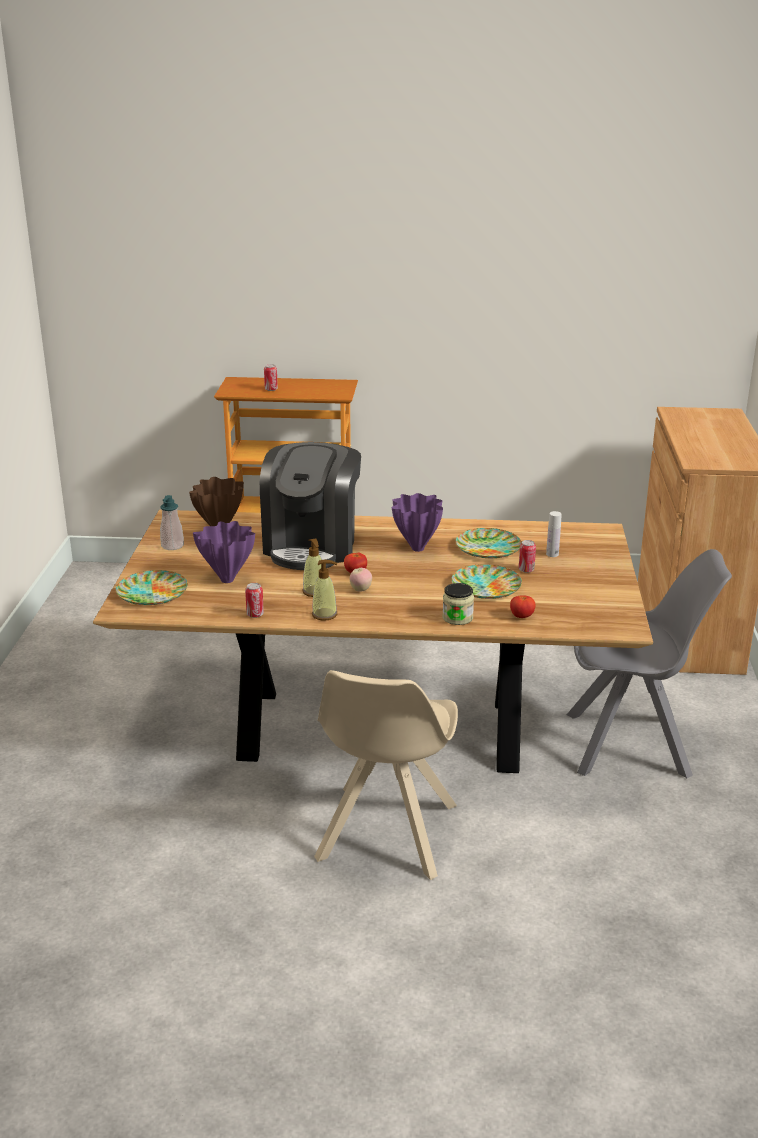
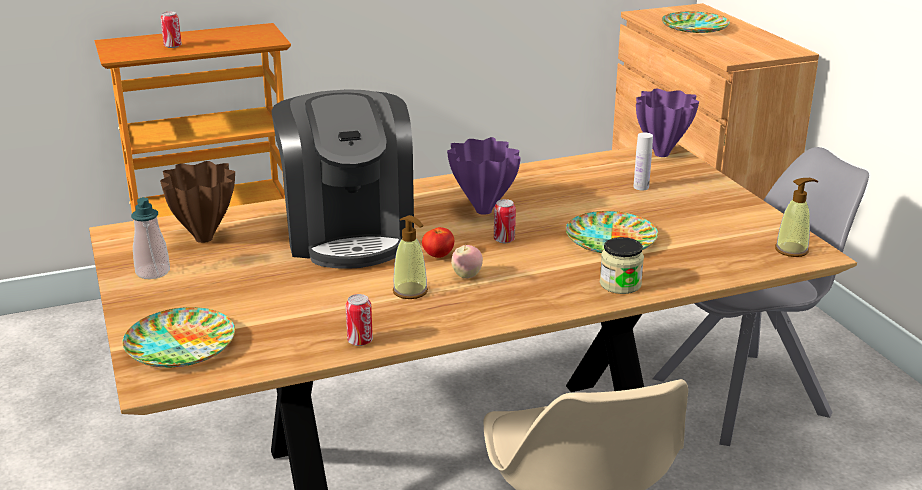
camera: 25 degrees left, 0 degrees up
purple vase [193,521,255,583] -> purple vase moved to [636,89,699,157]
soap dispenser [312,560,337,621] -> soap dispenser moved to [775,178,818,257]
plate [456,528,522,558] -> plate moved to [662,12,730,33]
tomato [510,595,535,618] -> none
can [519,540,536,573] -> can moved to [494,199,516,243]

